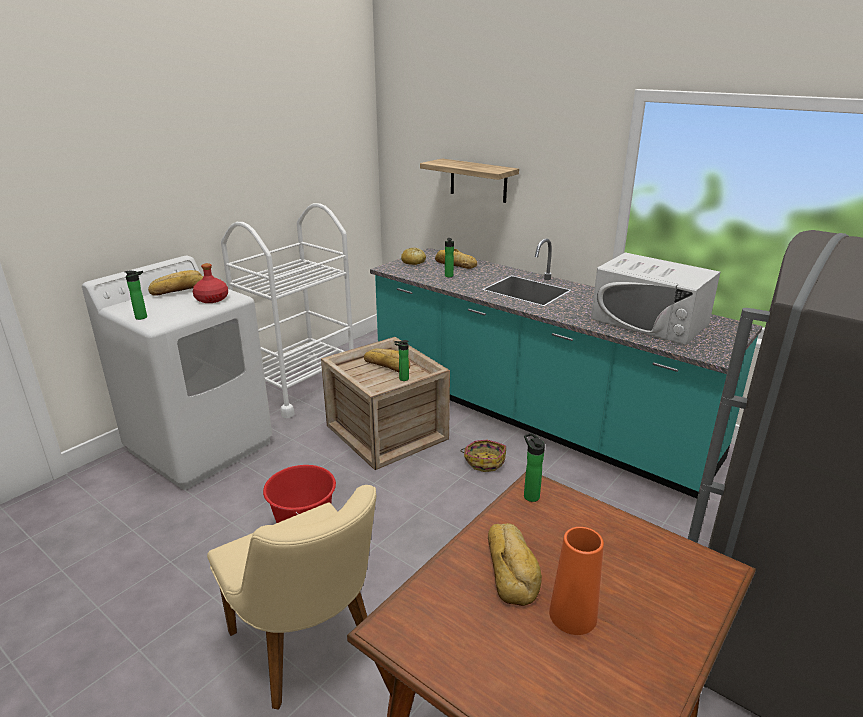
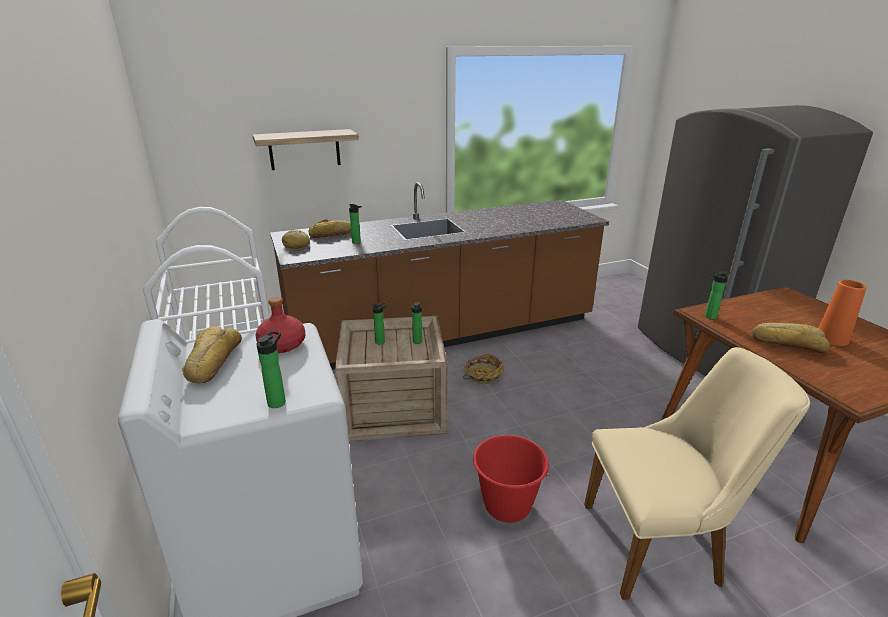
camera: 60 degrees left, 0 degrees up
bread [364,348,410,372] -> bottle [372,302,387,344]
turquoise counter [370,239,763,498] -> brown counter [270,182,609,370]
white microwave [591,252,720,345] -> none

